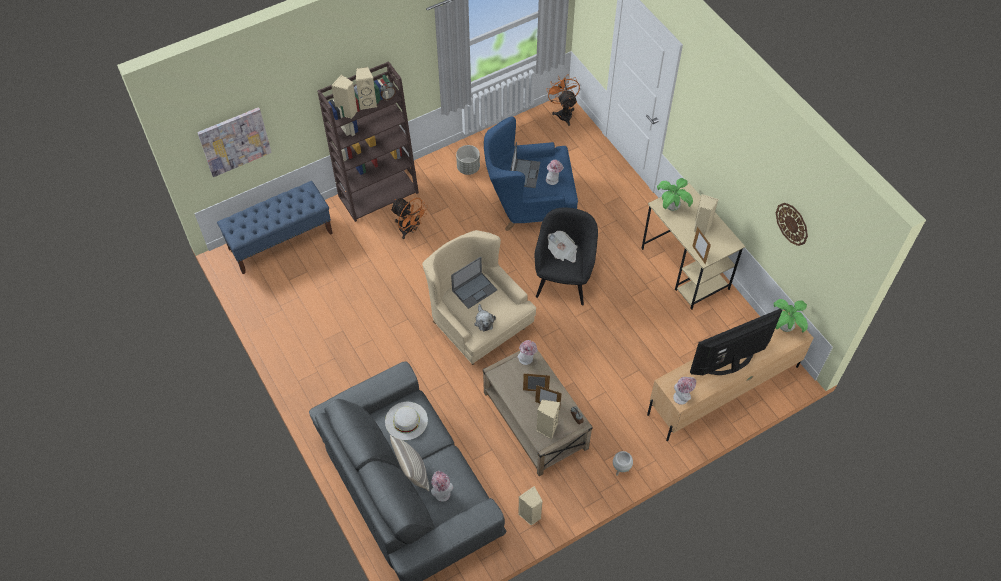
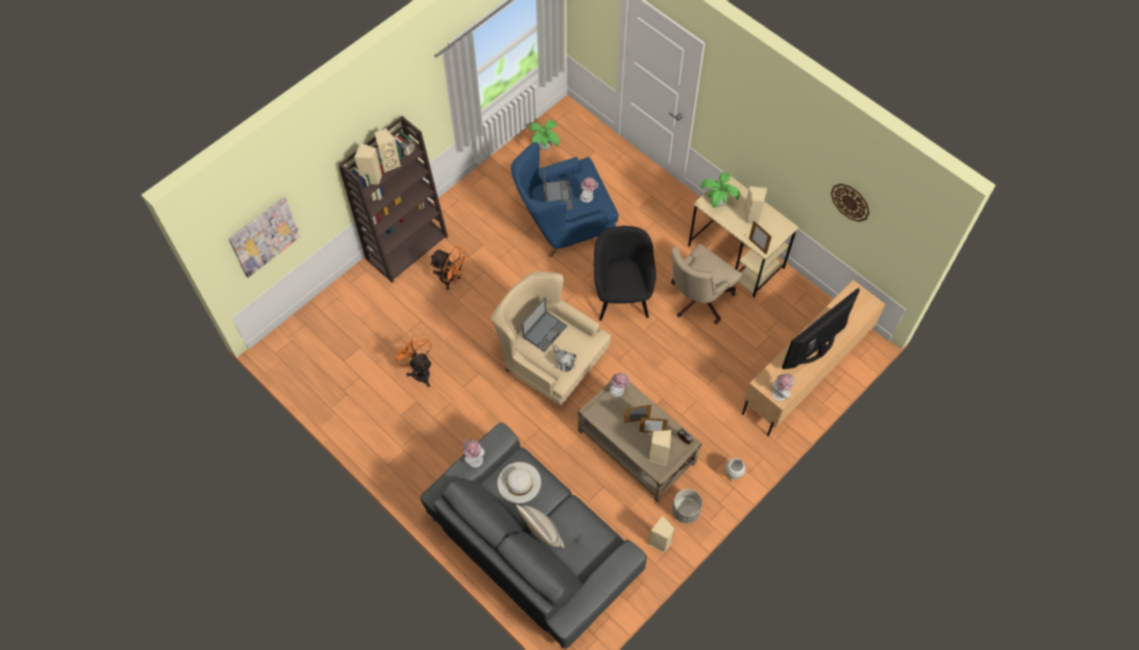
camera: 15 degrees left, 5 degrees up
blue bench [217,181,333,274] -> none
hat [431,471,453,502] -> hat moved to [463,439,485,467]
grey planter [456,145,480,175] -> grey planter moved to [672,489,702,523]
orange fan [546,74,580,126] -> orange fan moved to [393,334,432,387]
newspaper [548,231,578,263] -> none
potted plant [774,299,808,332] -> potted plant moved to [529,120,560,150]
none -> beige office chair [671,243,742,324]

